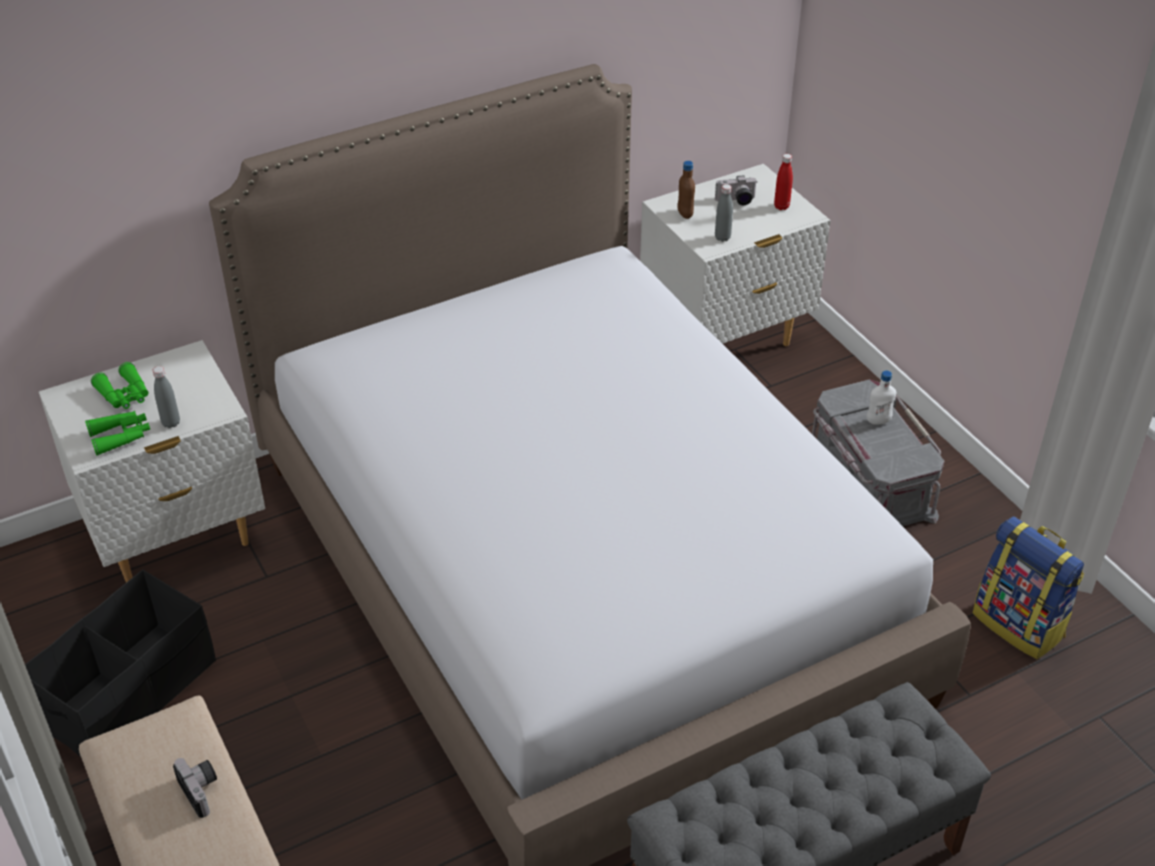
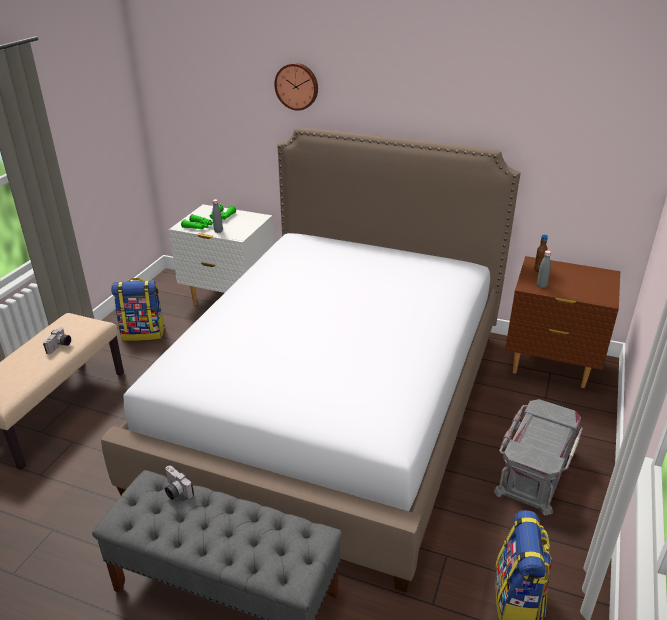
camera: 50 degrees right, 10 degrees down
black storage box [25,570,216,757] -> backpack [111,278,165,341]
white nightstand [640,164,831,346] -> brown nightstand [505,256,620,388]
camera [715,175,757,205] -> camera moved to [165,466,194,500]
red bottle [774,154,793,210] -> none
white bottle [867,370,896,425] -> none
none -> wall clock [274,63,318,111]

